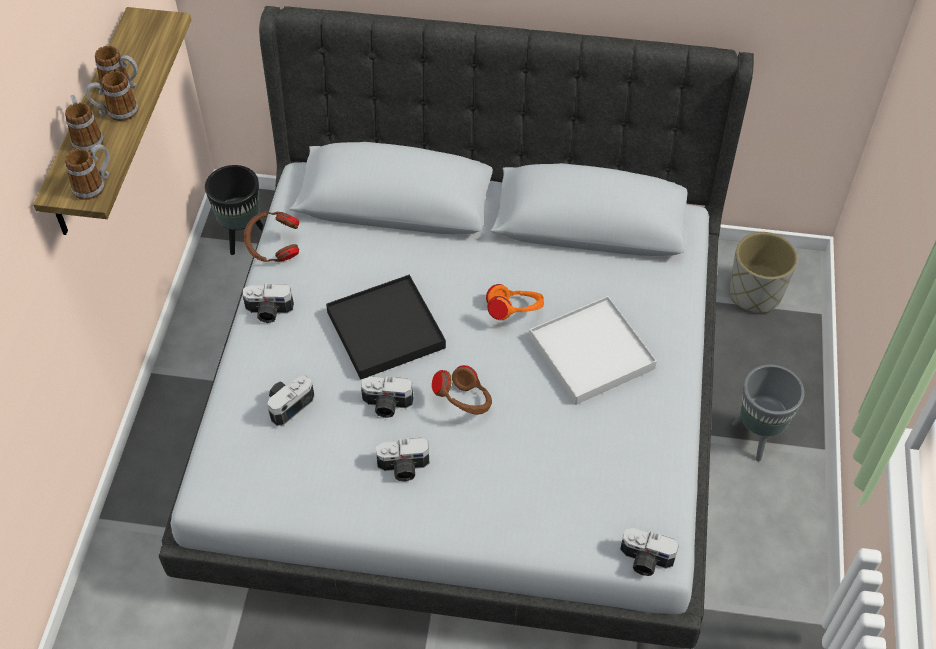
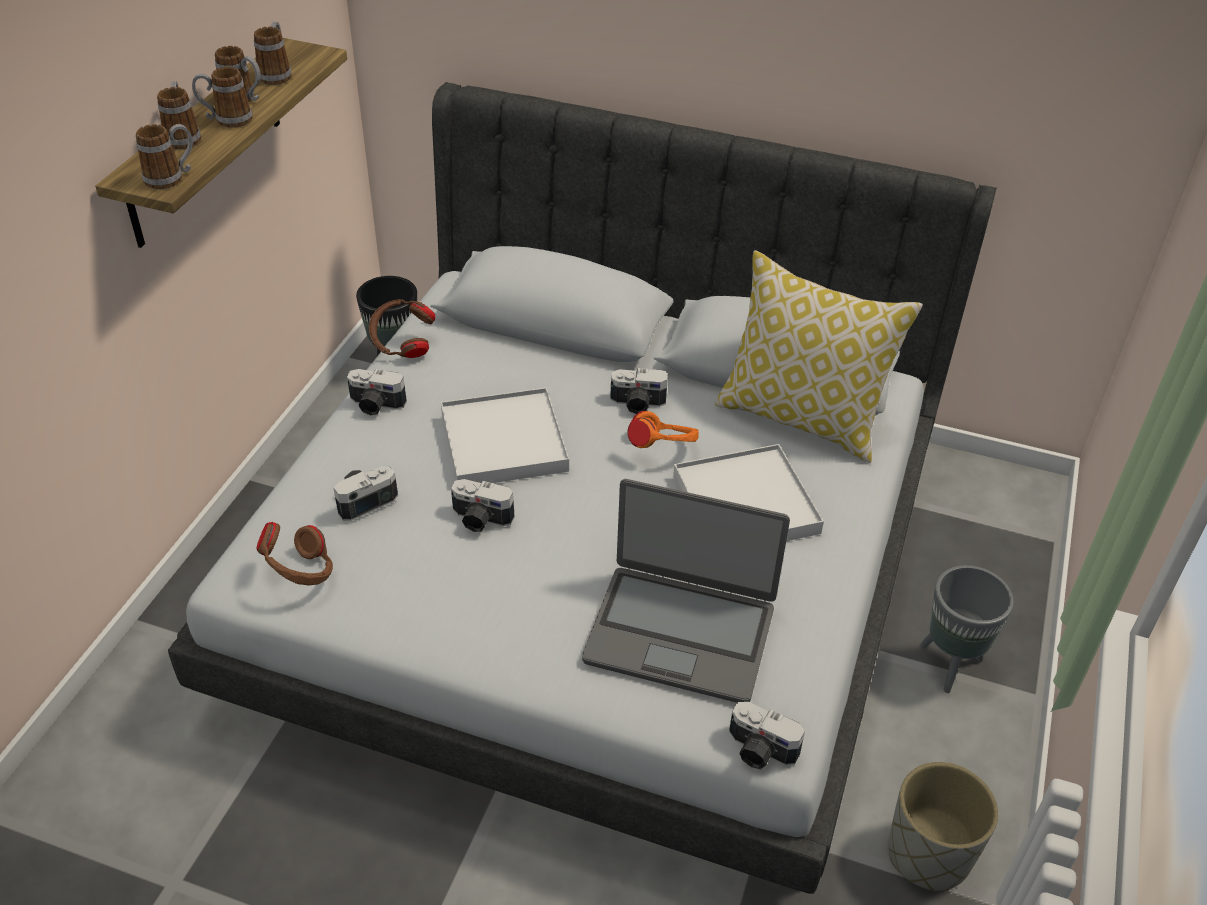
camera: 10 degrees right, 10 degrees down
black tray [326,275,446,380] -> white tray [441,387,569,483]
camera [376,438,430,482] -> camera moved to [610,368,668,414]
brown headphones [432,365,492,415] -> brown headphones moved to [257,522,333,585]
grey planter [730,232,798,313] -> grey planter moved to [889,762,998,892]
none -> mug [254,22,292,85]
none -> laptop [582,479,790,703]
none -> pillow [715,250,923,463]

